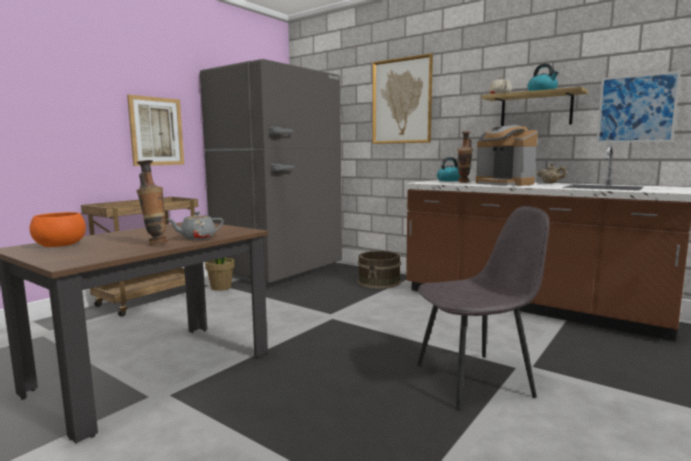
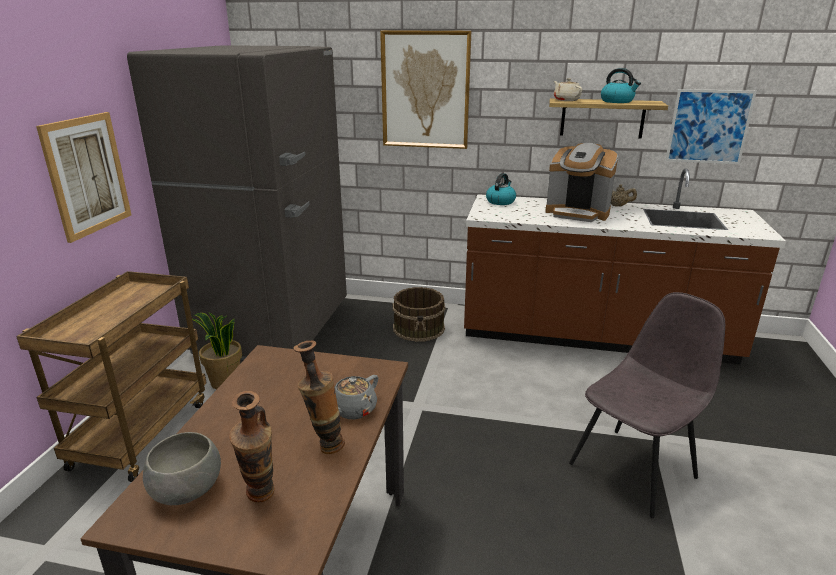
camera: 25 degrees left, 15 degrees up
orange bowl [30,212,86,247] -> grey bowl [143,432,221,505]
vase [458,131,473,183] -> vase moved to [230,391,275,502]

